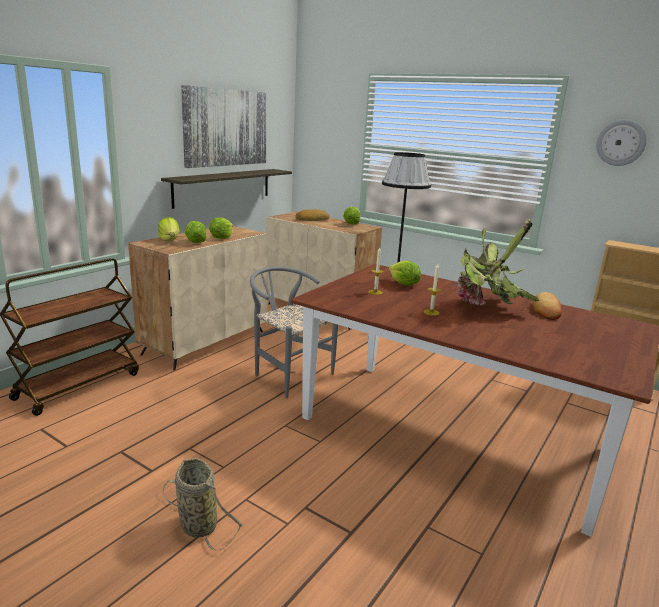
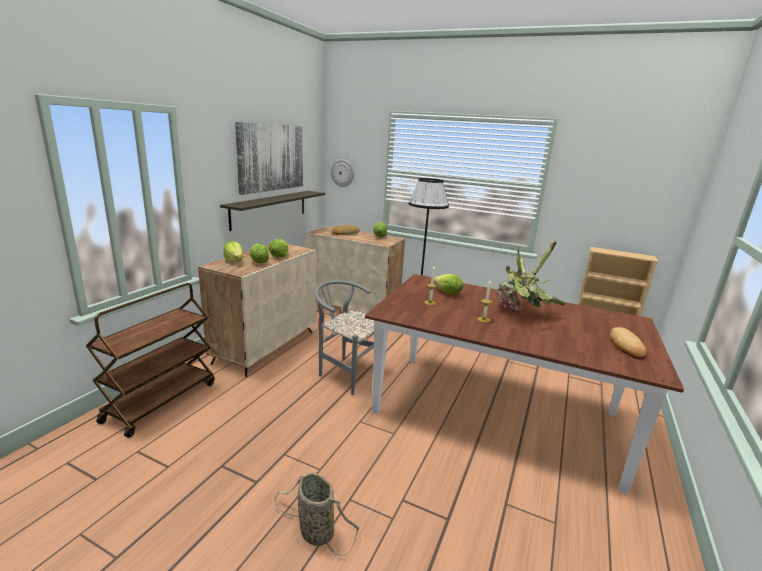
camera: 10 degrees left, 0 degrees up
bread [533,292,562,320] -> bread moved to [610,327,648,360]
wall clock [596,120,647,166] -> wall clock moved to [331,159,354,187]

